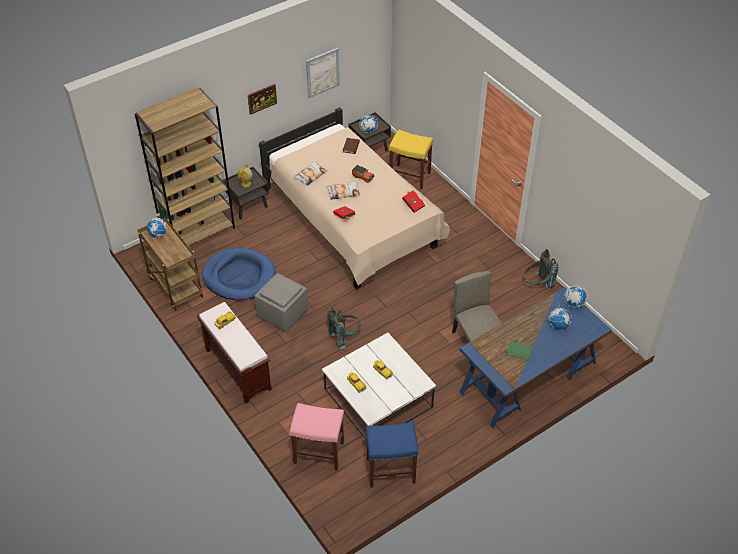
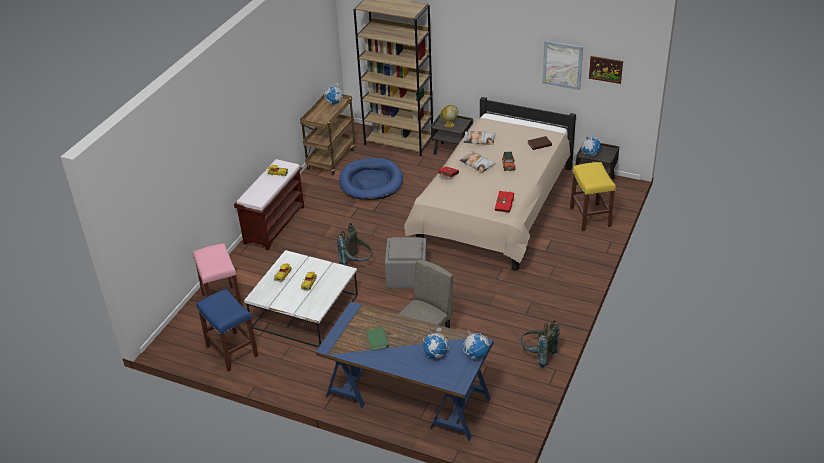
camera: 60 degrees right, 10 degrees down
picture [247,84,277,115] -> picture moved to [589,56,623,84]
grey ottoman [255,273,308,332] -> grey ottoman moved to [385,237,427,289]

